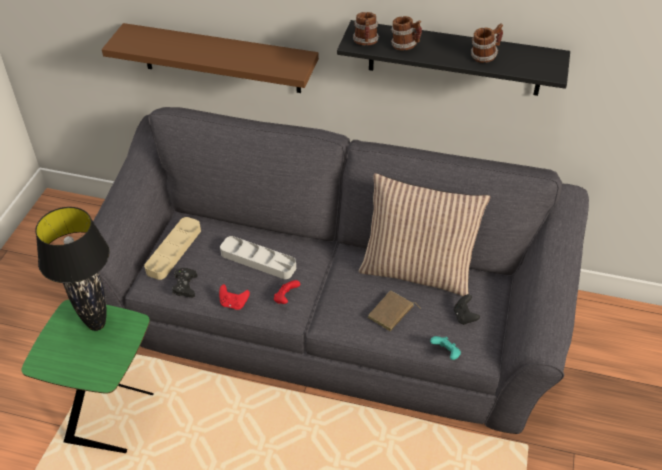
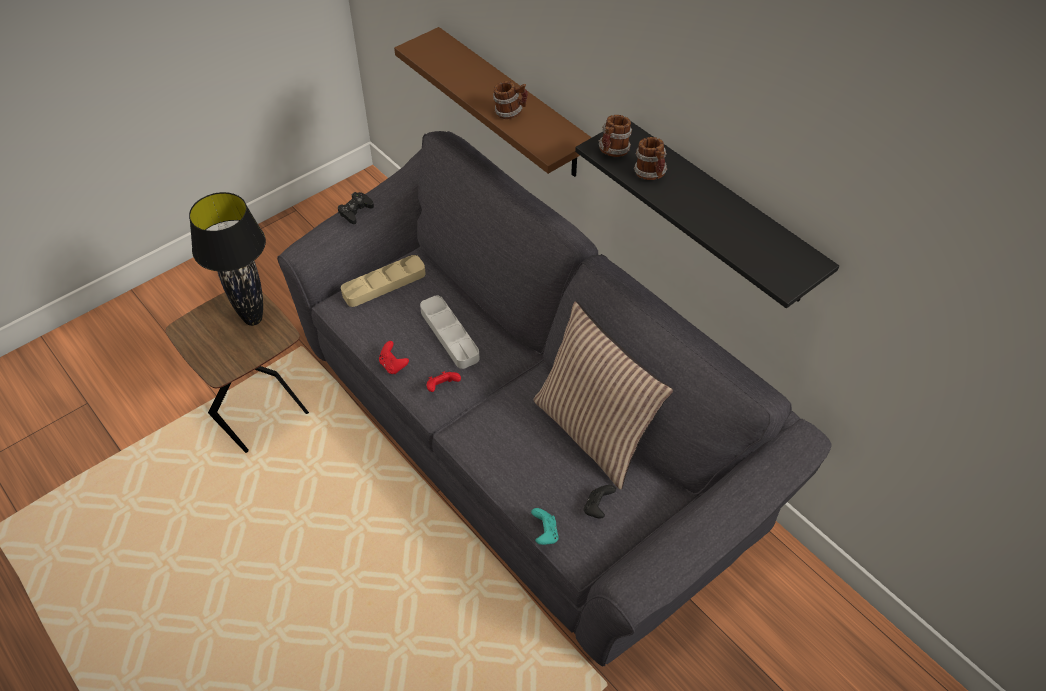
camera: 35 degrees right, 5 degrees up
green side table [21,300,154,453] -> brown side table [166,292,309,453]
black game controller [172,268,197,298] -> black game controller moved to [338,192,374,224]
brown book [368,291,421,331] -> none
mug [471,23,503,63] -> mug moved to [493,81,528,119]

